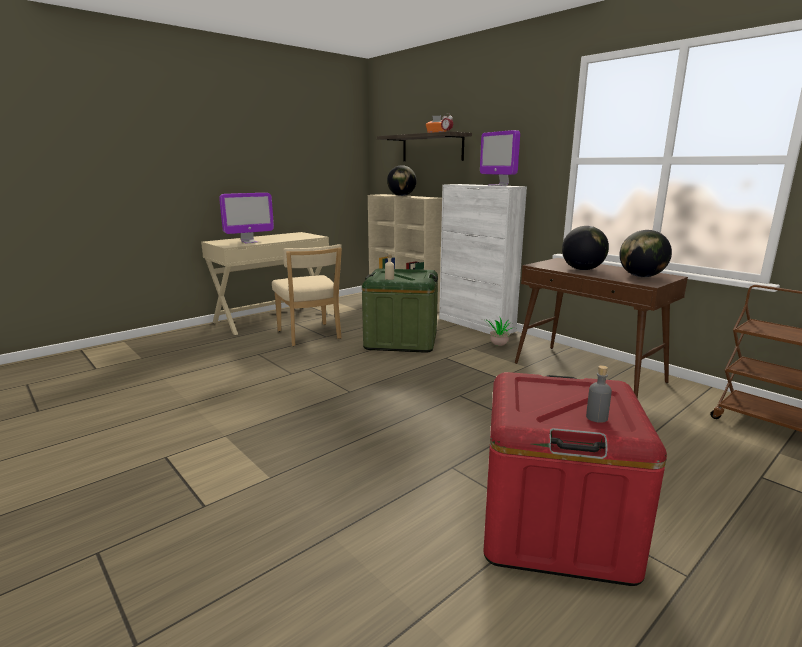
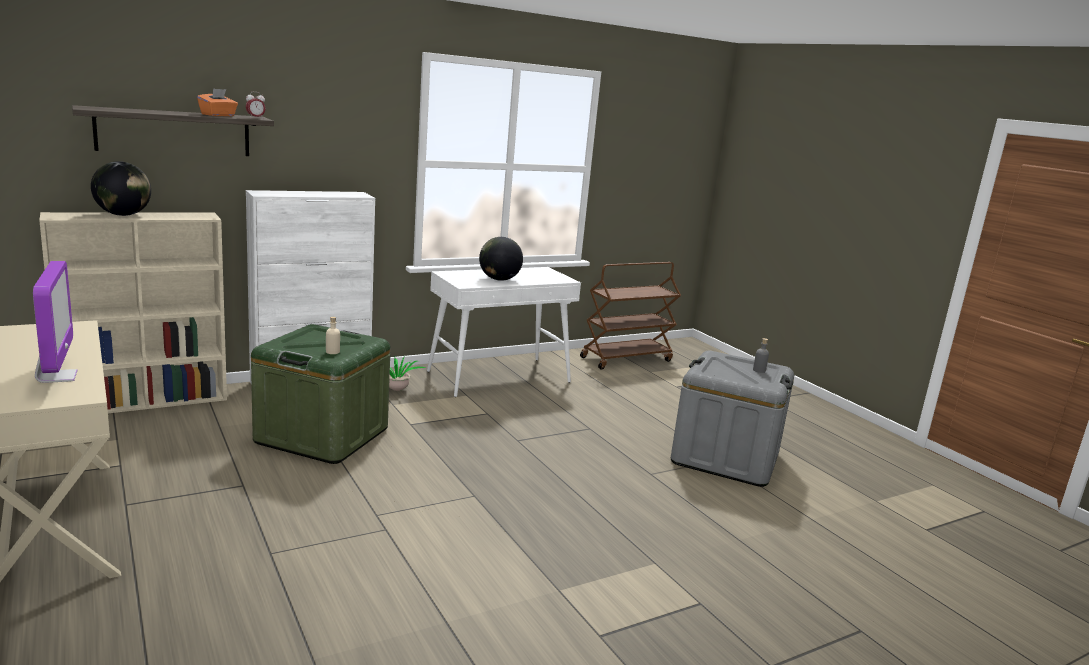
camera: 80 degrees left, 0 degrees up
beige chair [272,244,342,346] -> none
monitor [480,130,520,186] -> none
red storage box [484,372,667,586] -> grey storage box [671,350,794,487]
brown console table [515,258,688,399] -> white console table [427,267,581,397]
globe [619,230,672,277] -> none

